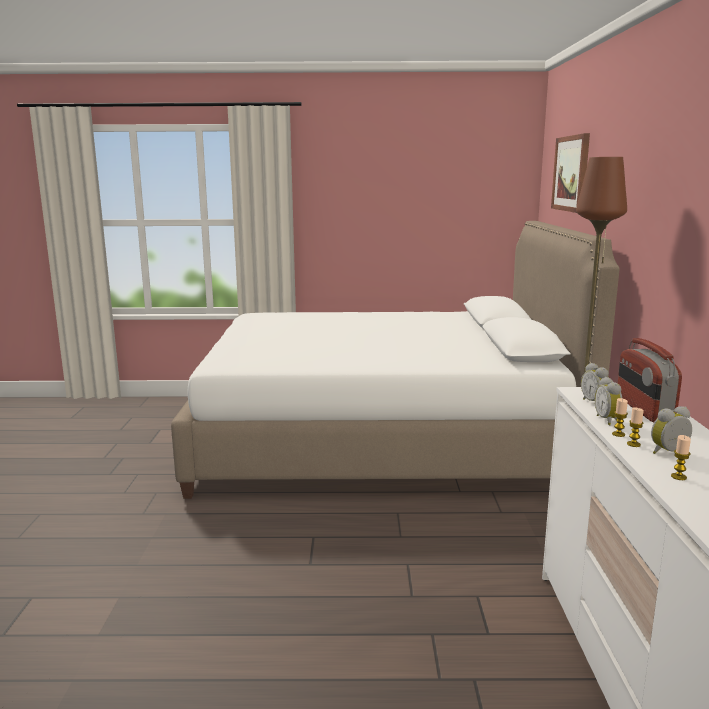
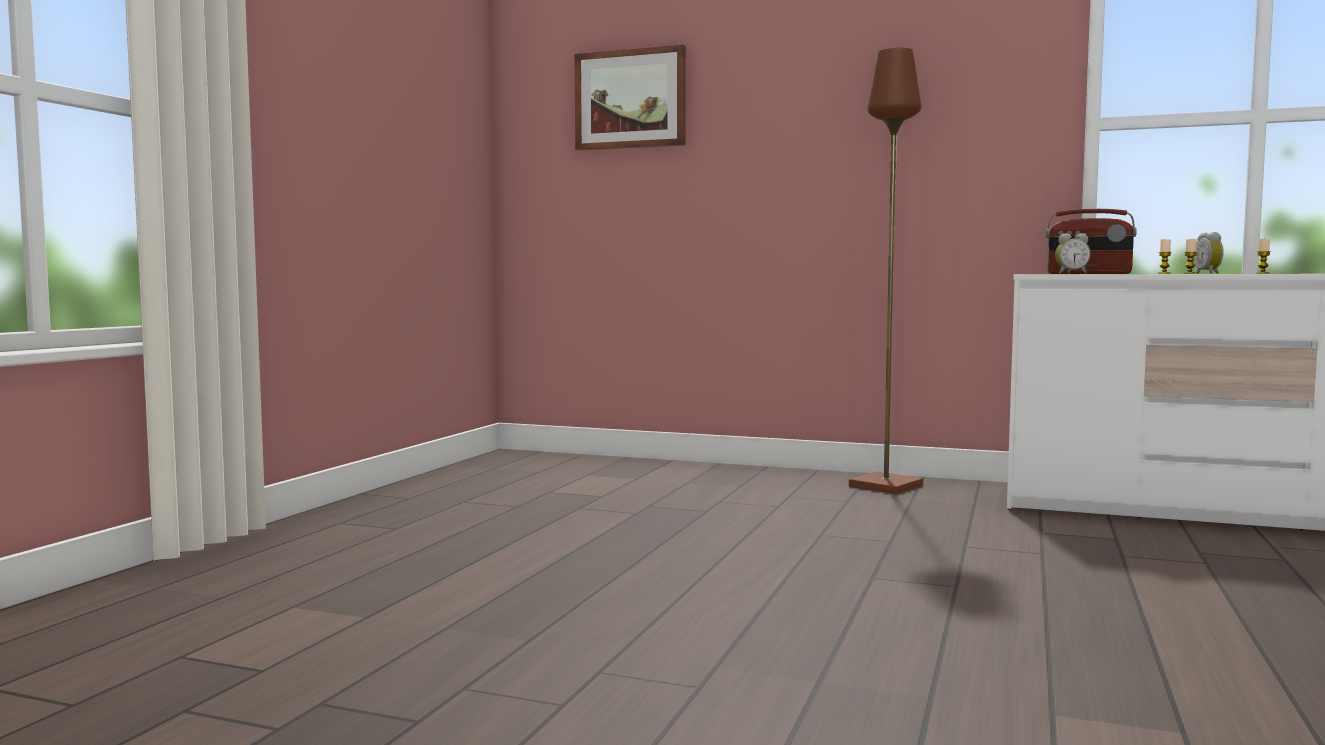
camera: 70 degrees left, 10 degrees down
white bed [171,221,619,499] -> none
alarm clock [595,377,622,425] -> none

